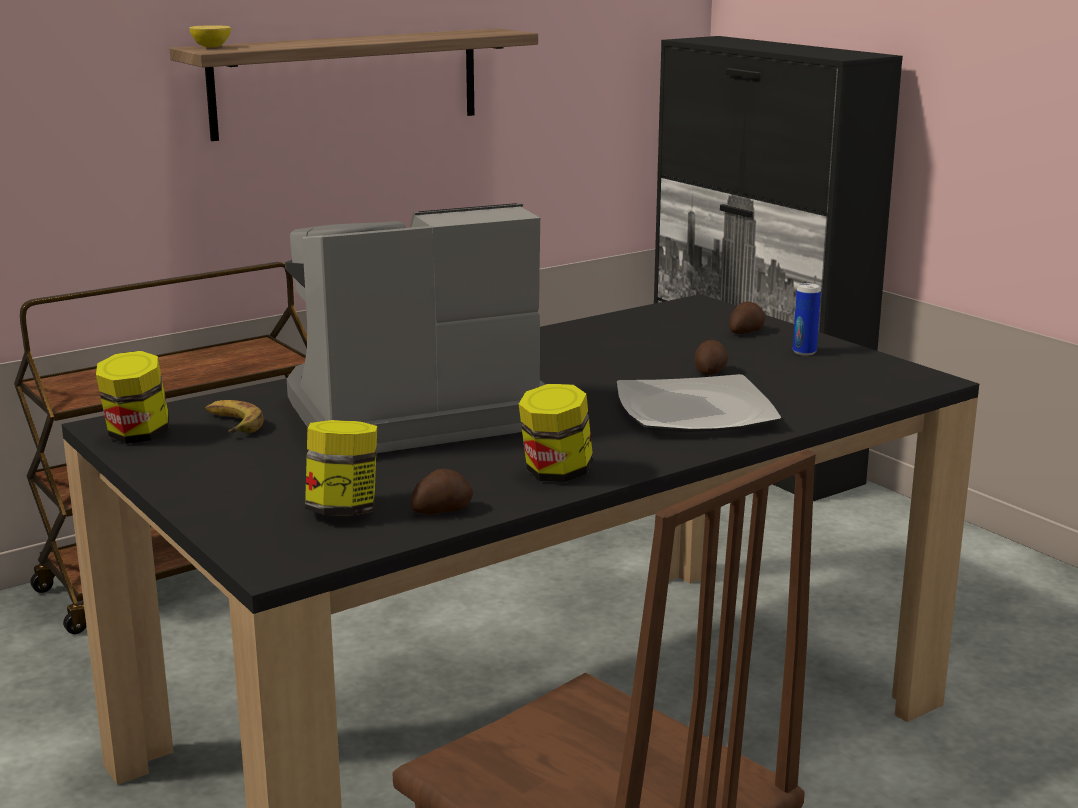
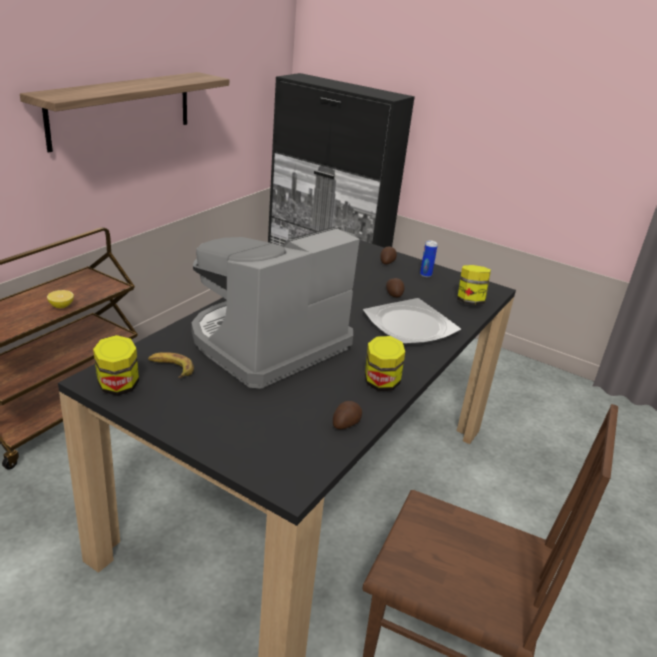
camera: 25 degrees left, 10 degrees up
lemon [190,25,231,47] -> lemon moved to [47,290,74,308]
jar [305,420,377,516] -> jar moved to [457,265,491,305]

